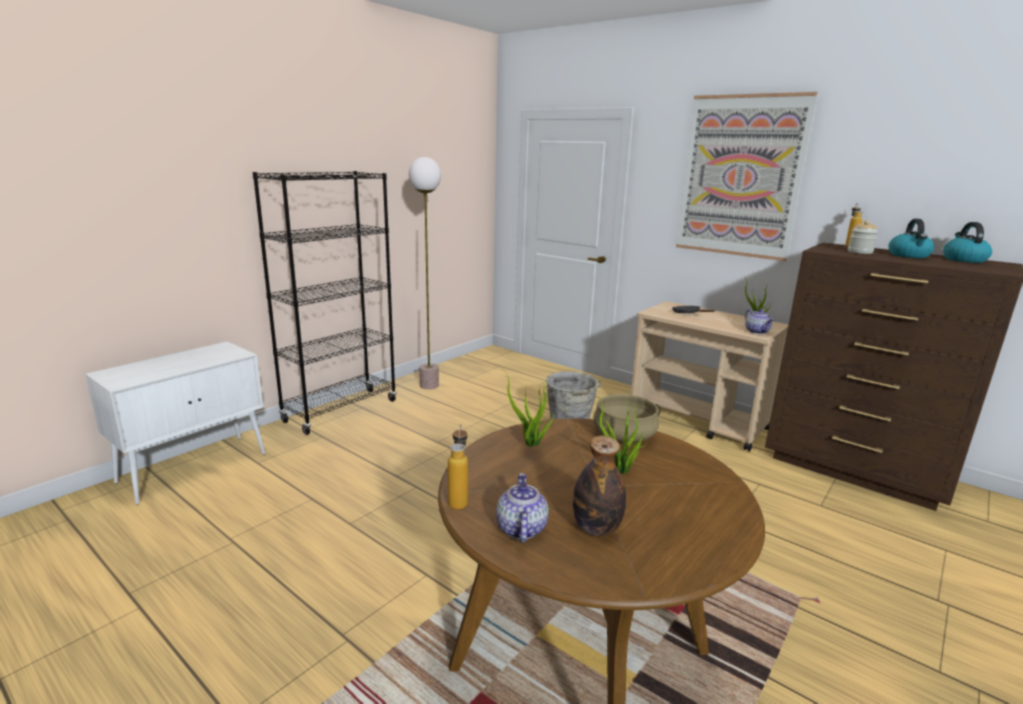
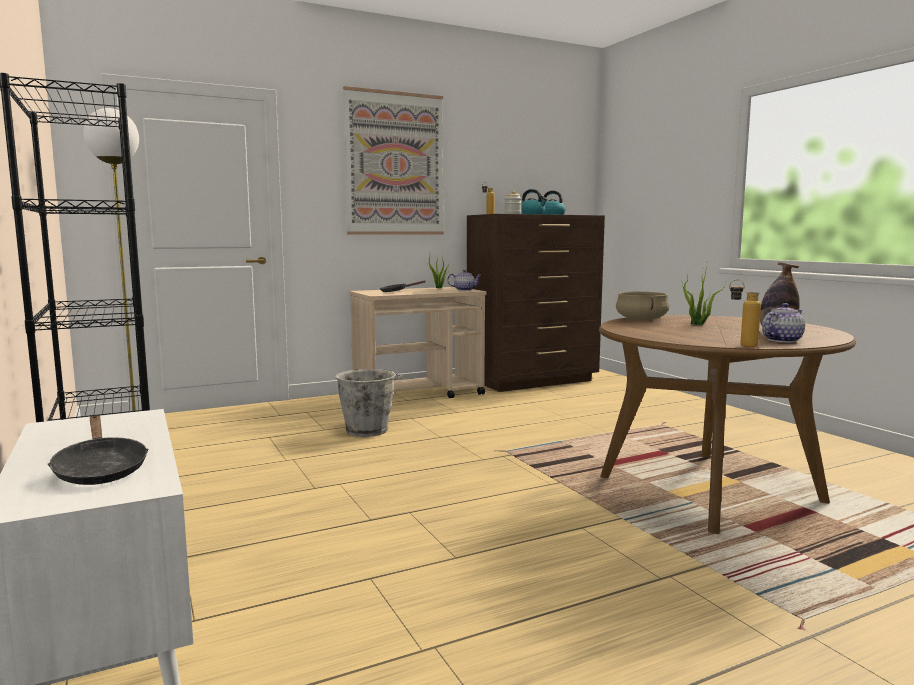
camera: 65 degrees left, 10 degrees down
teapot [496,473,549,543] -> teapot turned 120 degrees clockwise [762,303,805,343]
potted plant [502,368,555,447] -> none
none -> black frying pan [48,416,149,485]

